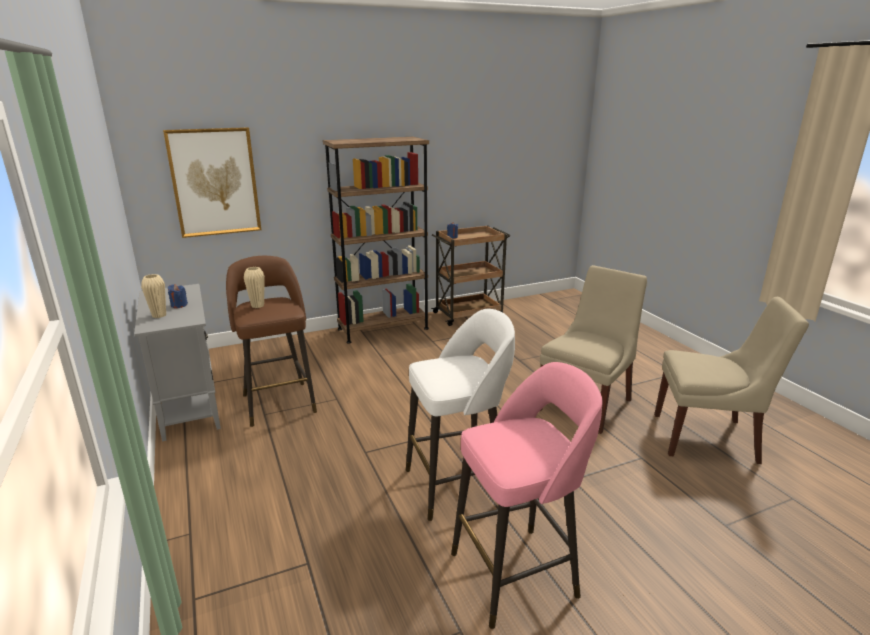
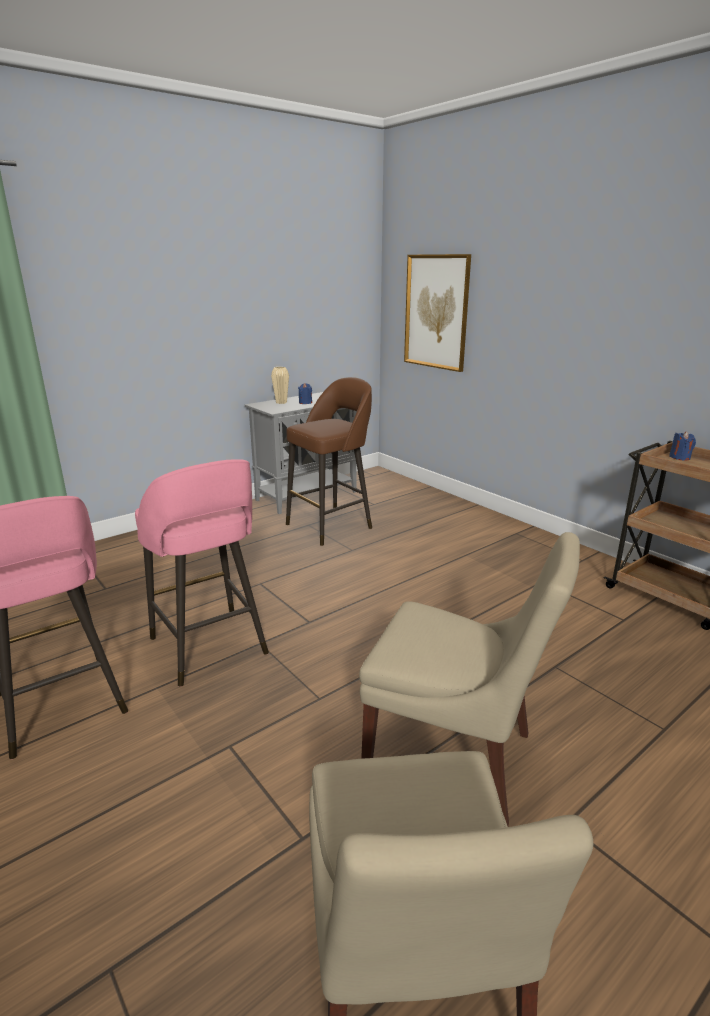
camera: 75 degrees right, 0 degrees up
beige vase [244,267,265,308] -> none
brown bookcase [323,137,429,344] -> none
white stool [406,309,515,521] -> pink stool [135,459,269,687]

